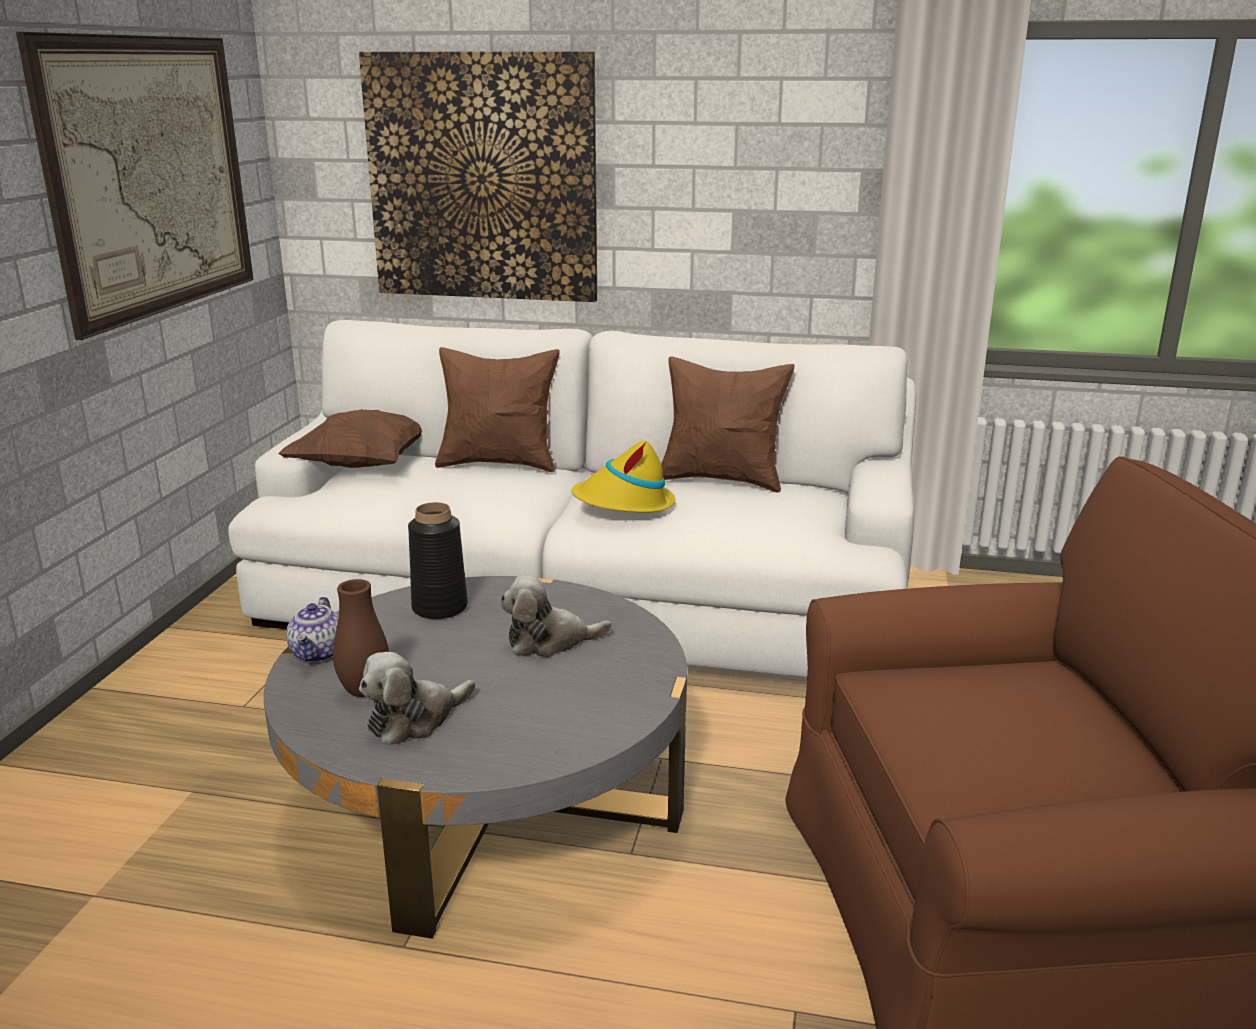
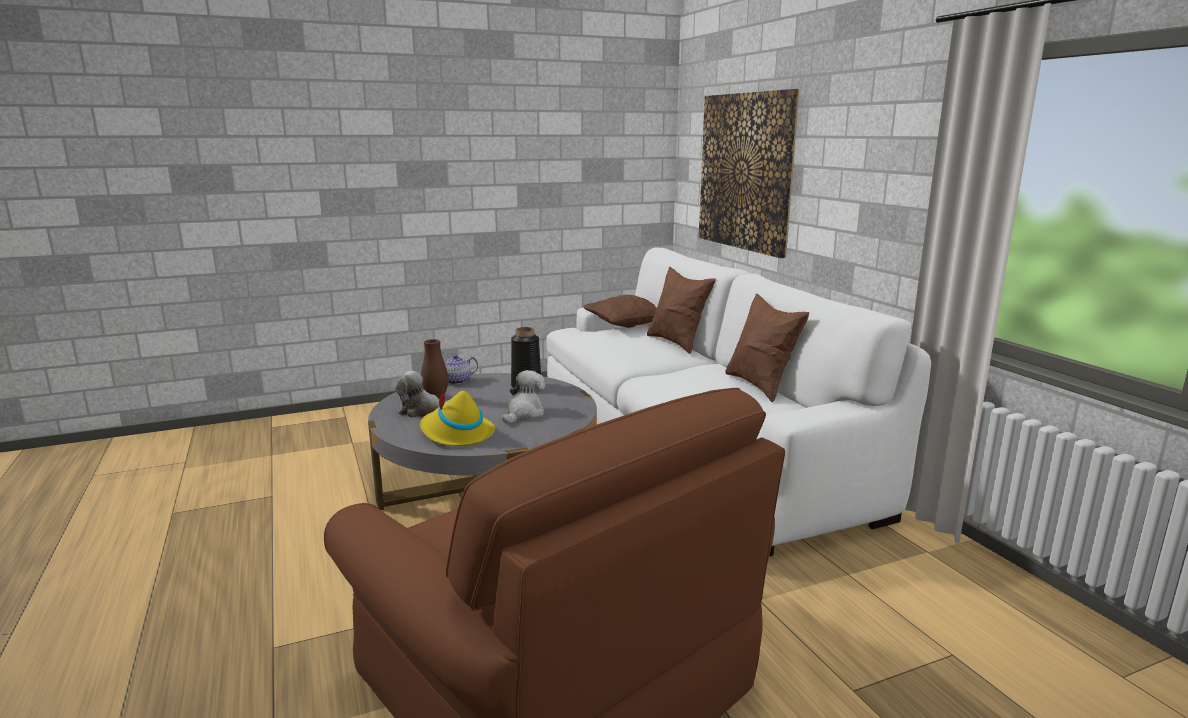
camera: 55 degrees right, 5 degrees down
picture [16,32,254,340] -> none
plush toy [500,575,612,657] -> plush toy turned 75 degrees clockwise [502,370,545,423]
yellow hat [571,440,676,513] -> yellow hat moved to [420,390,495,446]

